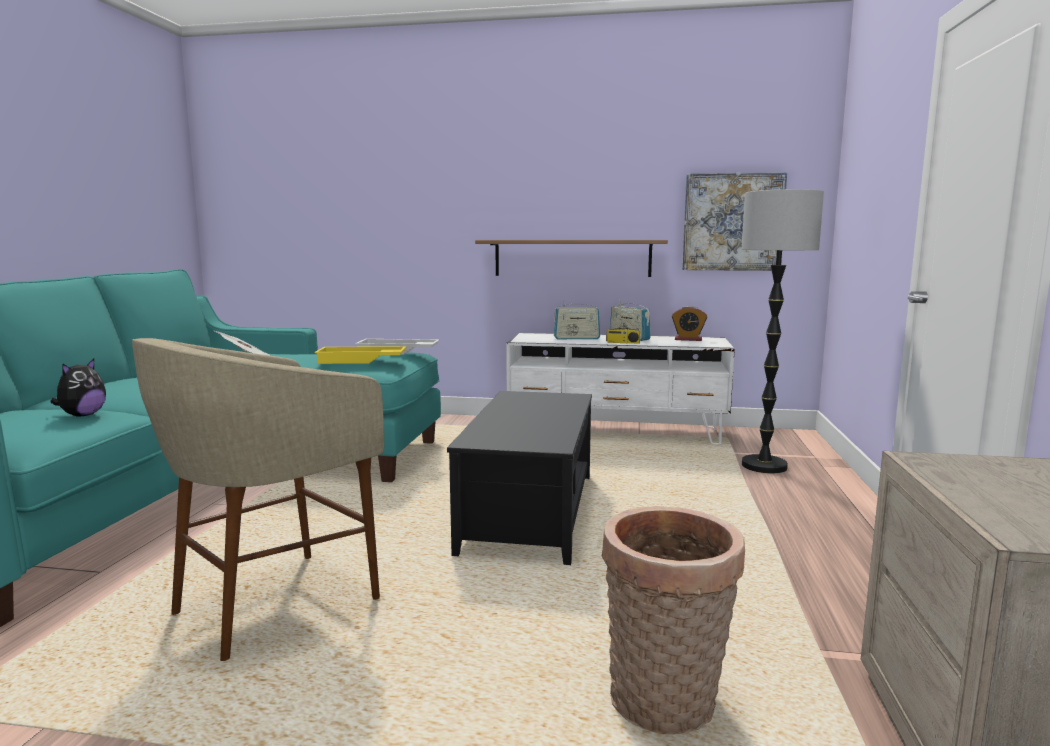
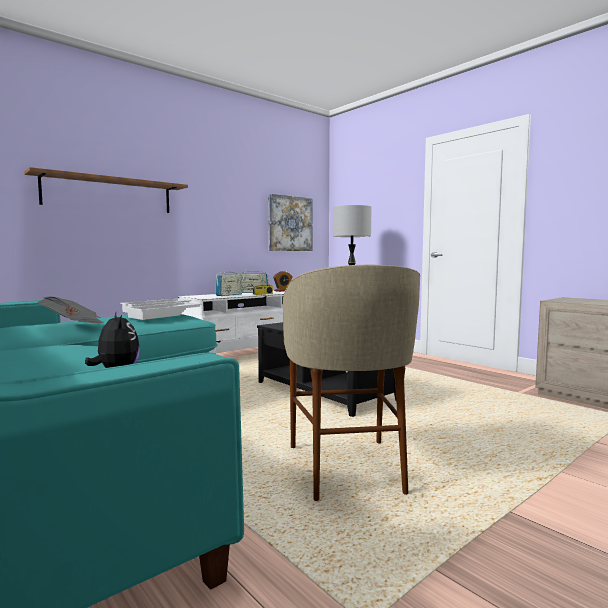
camera: 50 degrees left, 5 degrees down
yellow tray [314,346,407,364] -> white tray [125,302,202,320]
shelf [475,240,668,277] -> shelf moved to [24,167,188,213]
basket [602,506,745,735] -> none

